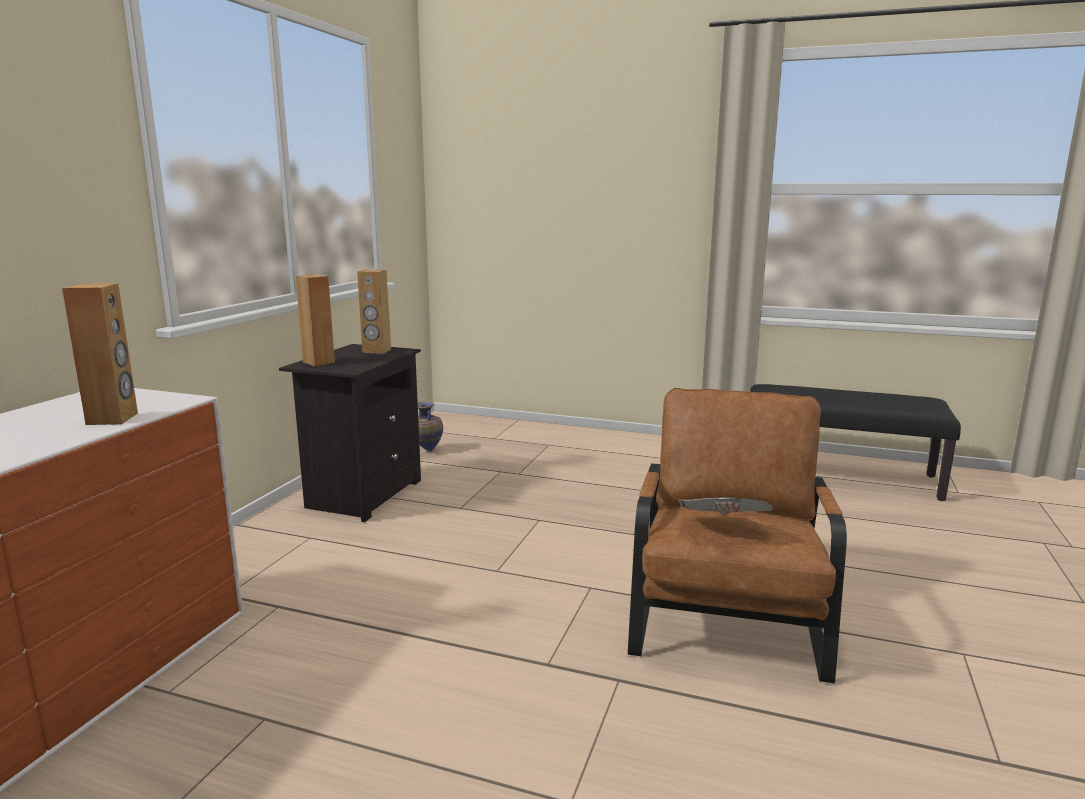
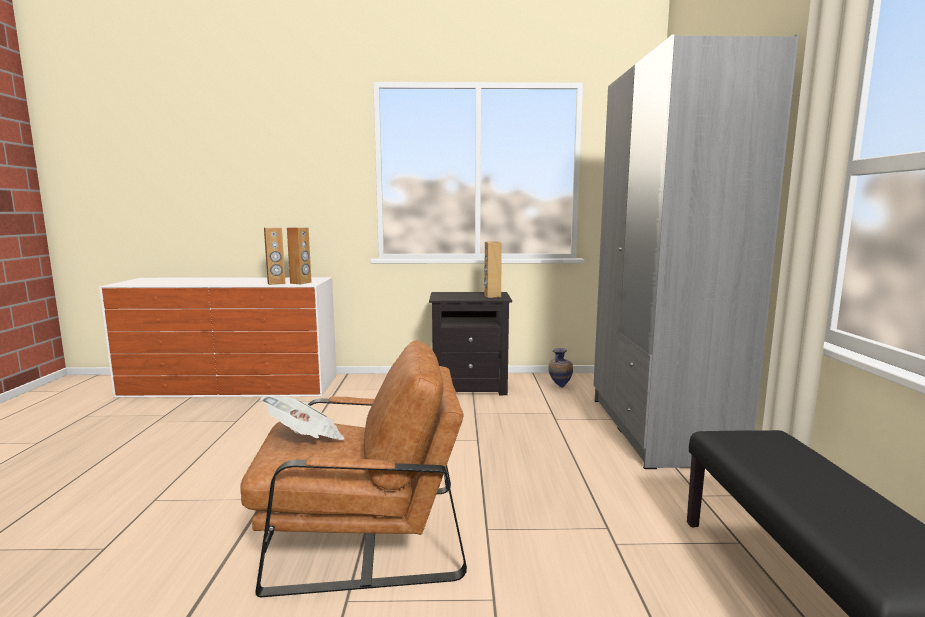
camera: 70 degrees right, 5 degrees down
brown speaker [296,274,335,366] -> brown speaker moved to [287,227,312,284]
none -> grey wardrobe [594,34,799,469]

